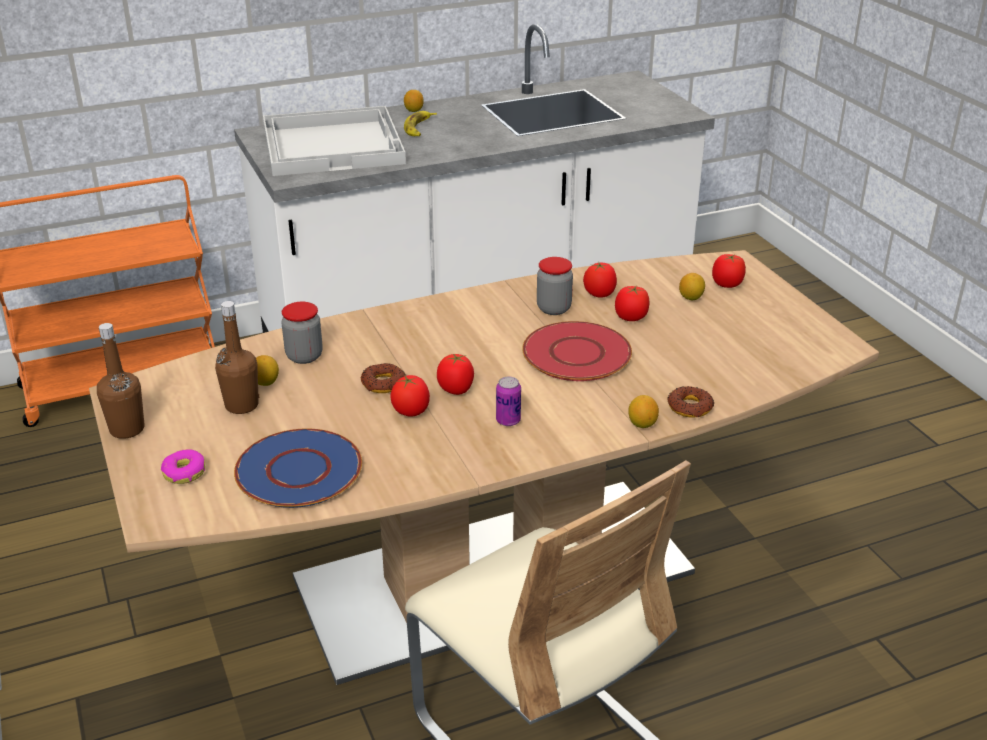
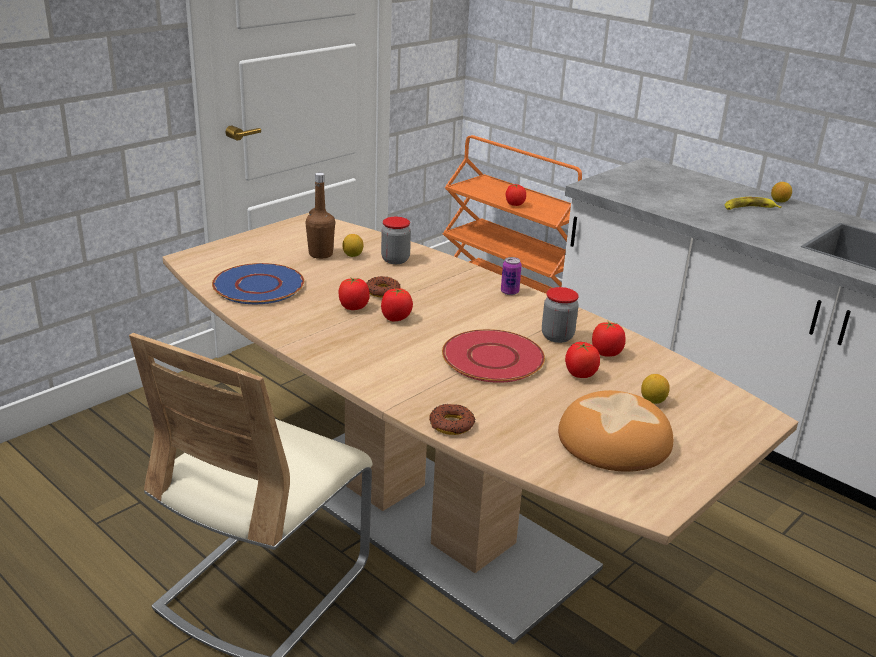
camera: 65 degrees right, 5 degrees down
brown bottle [97,323,145,439] -> none
donut [161,449,205,484] -> none
white tray [263,106,406,176] -> none
can [496,377,521,426] -> can moved to [501,257,522,295]
lemon [628,395,659,428] -> none
tomato [712,254,746,288] -> tomato moved to [506,184,526,206]
none -> bread [558,390,673,472]

